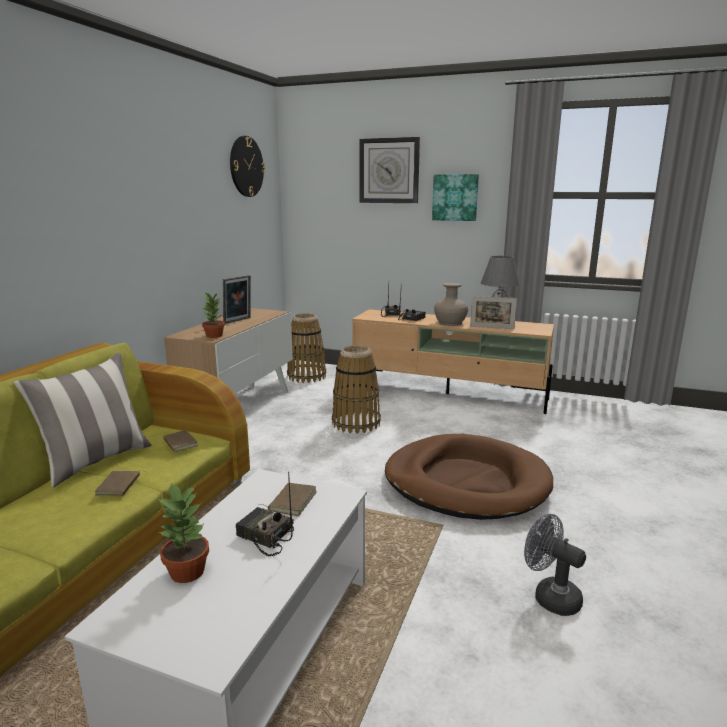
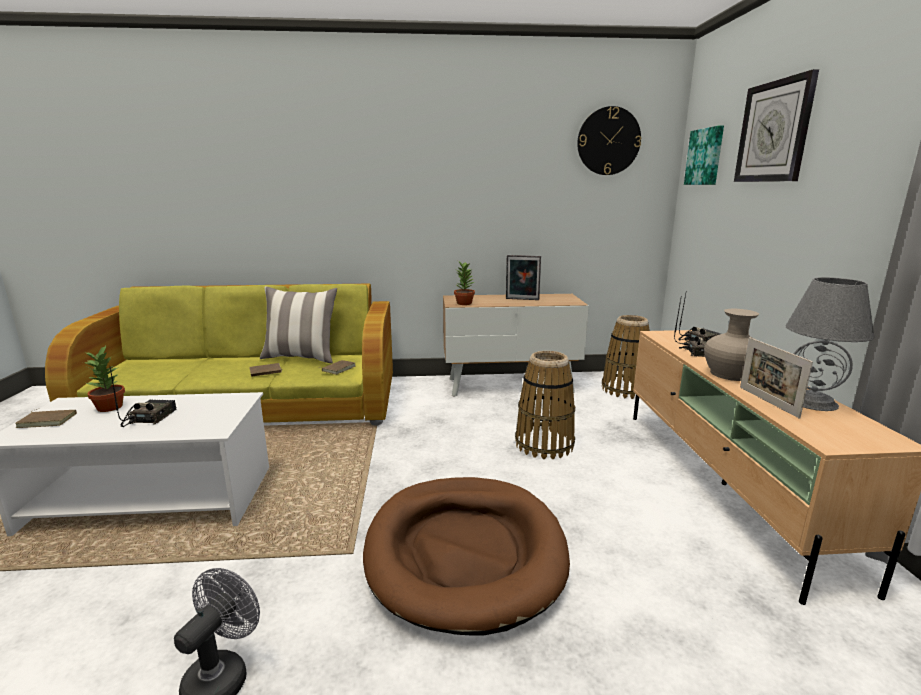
camera: 65 degrees right, 0 degrees up
brown book [259,483,317,516] -> brown book moved to [15,409,77,428]
picture [432,174,479,221] -> picture moved to [684,126,724,185]

